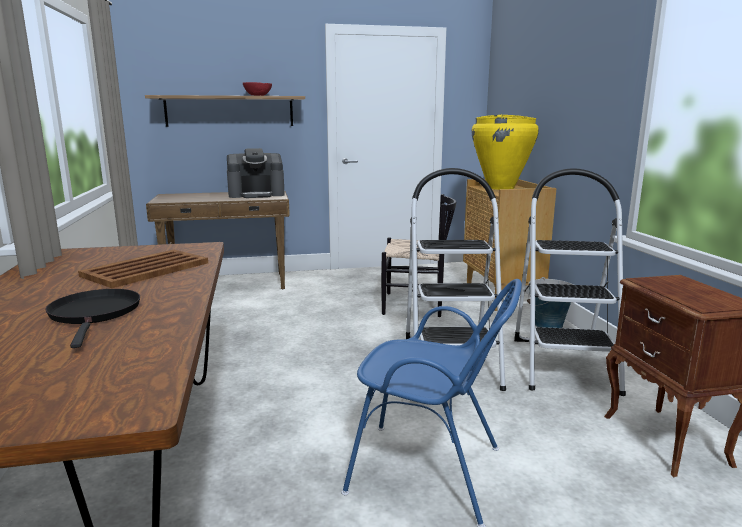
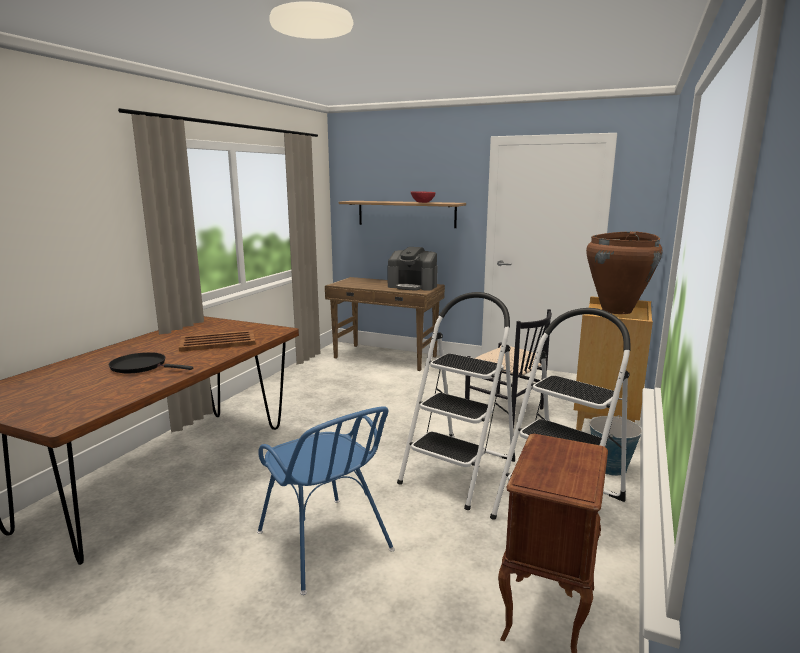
camera: 35 degrees right, 0 degrees up
black frying pan [45,289,140,348] -> black frying pan turned 90 degrees counterclockwise [109,352,193,373]
yellow vase [471,114,539,190] -> brown vase [586,231,663,314]

